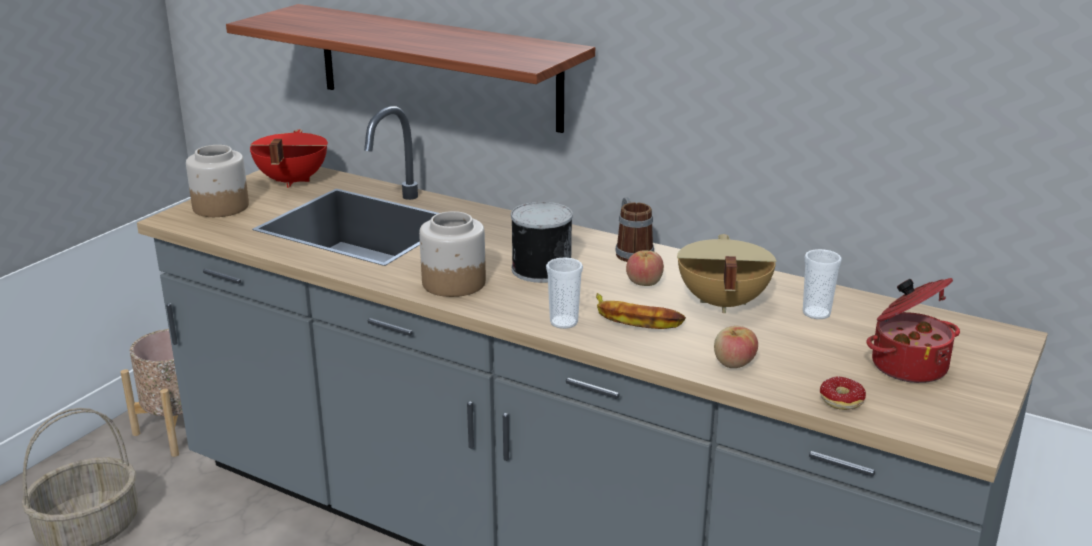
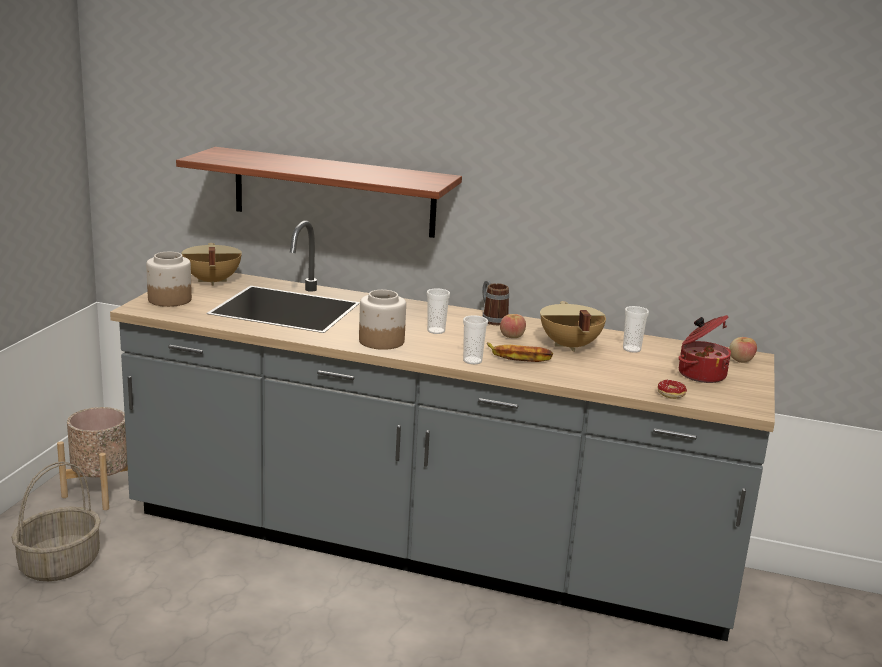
camera: 15 degrees left, 5 degrees down
red cooking pot [250,129,328,188] -> beige cooking pot [181,243,242,286]
can [511,202,573,283] -> cup [427,288,450,334]
apple [714,326,758,368] -> apple moved to [729,337,757,363]

